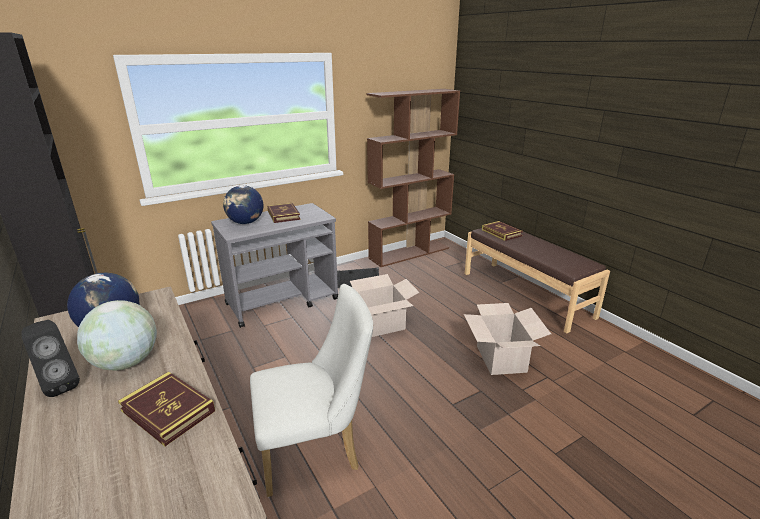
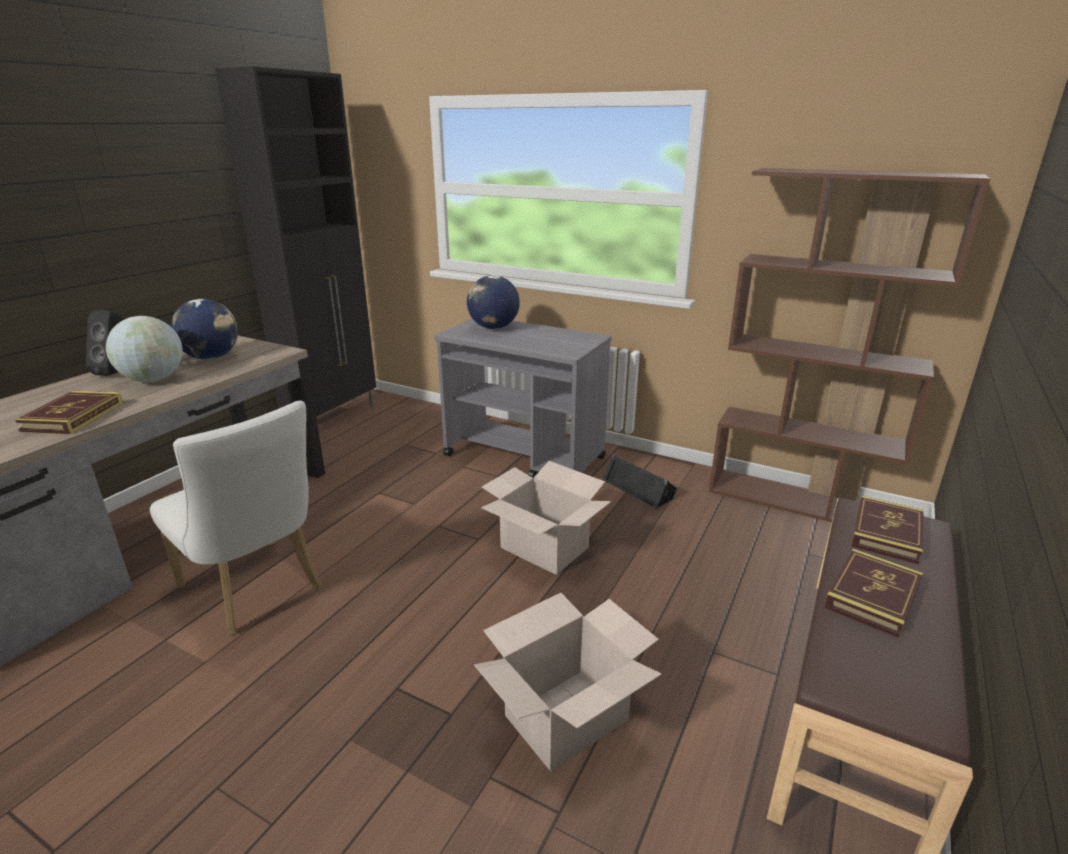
camera: 60 degrees right, 0 degrees up
book [267,203,300,223] -> book moved to [824,549,923,638]

